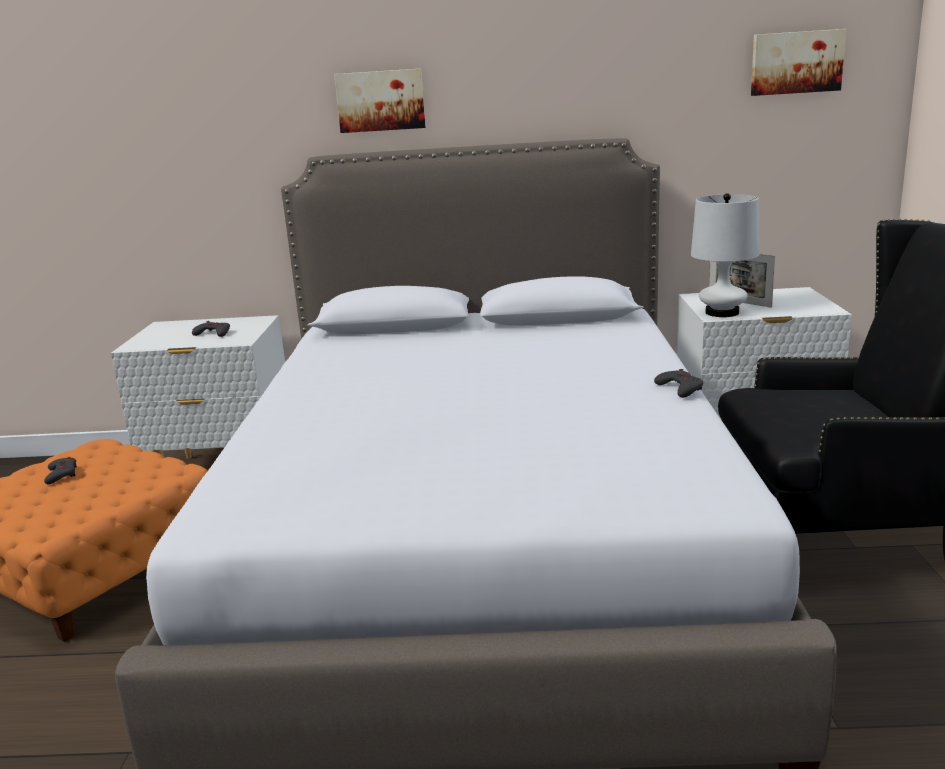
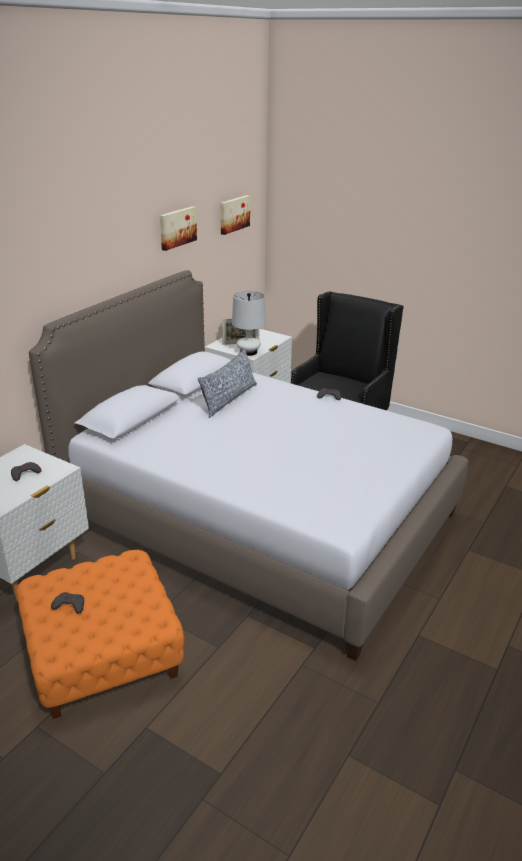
camera: 60 degrees left, 10 degrees up
picture [334,69,425,133] -> picture moved to [160,206,197,251]
none -> pillow [198,348,257,418]

